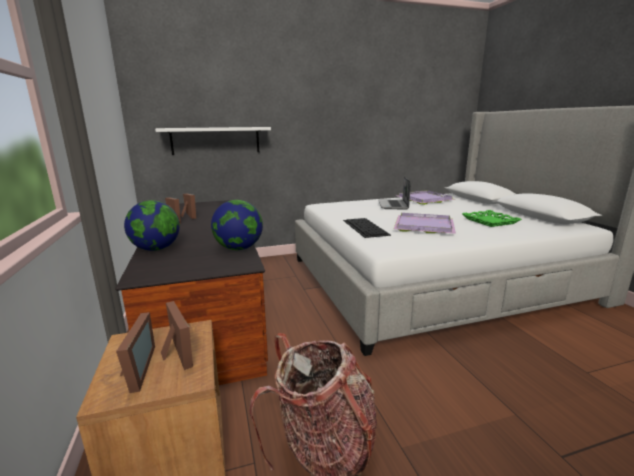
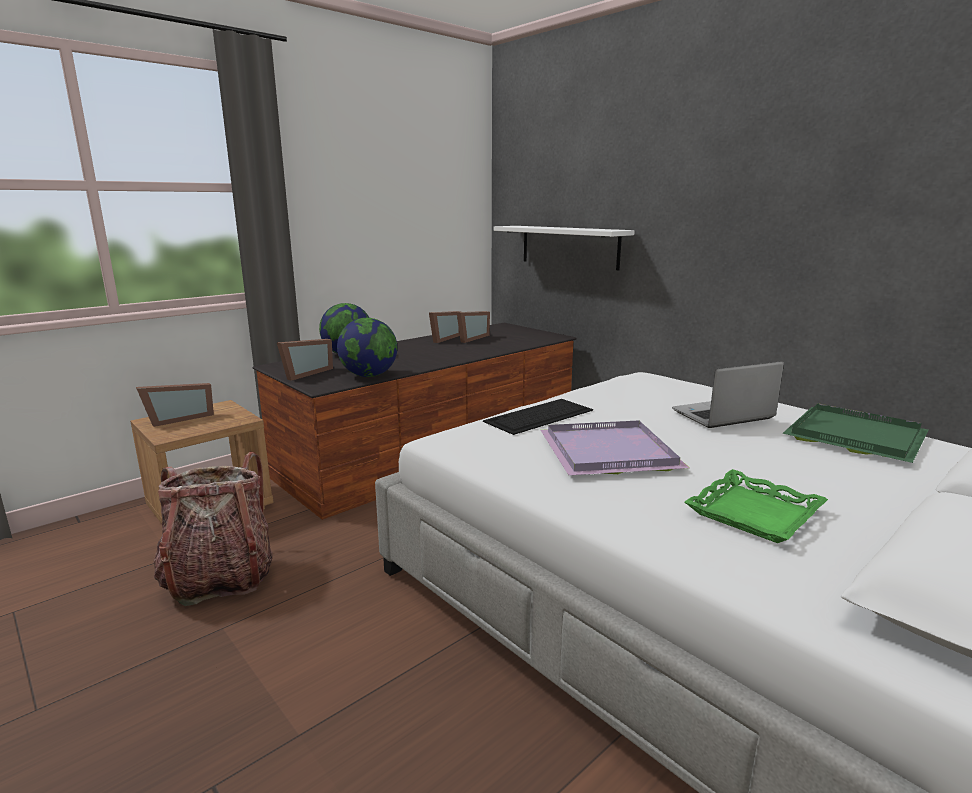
camera: 65 degrees right, 0 degrees up
picture frame [161,301,193,370] -> picture frame moved to [277,339,333,381]
purple tray [397,190,456,205] -> green tray [782,403,928,463]

